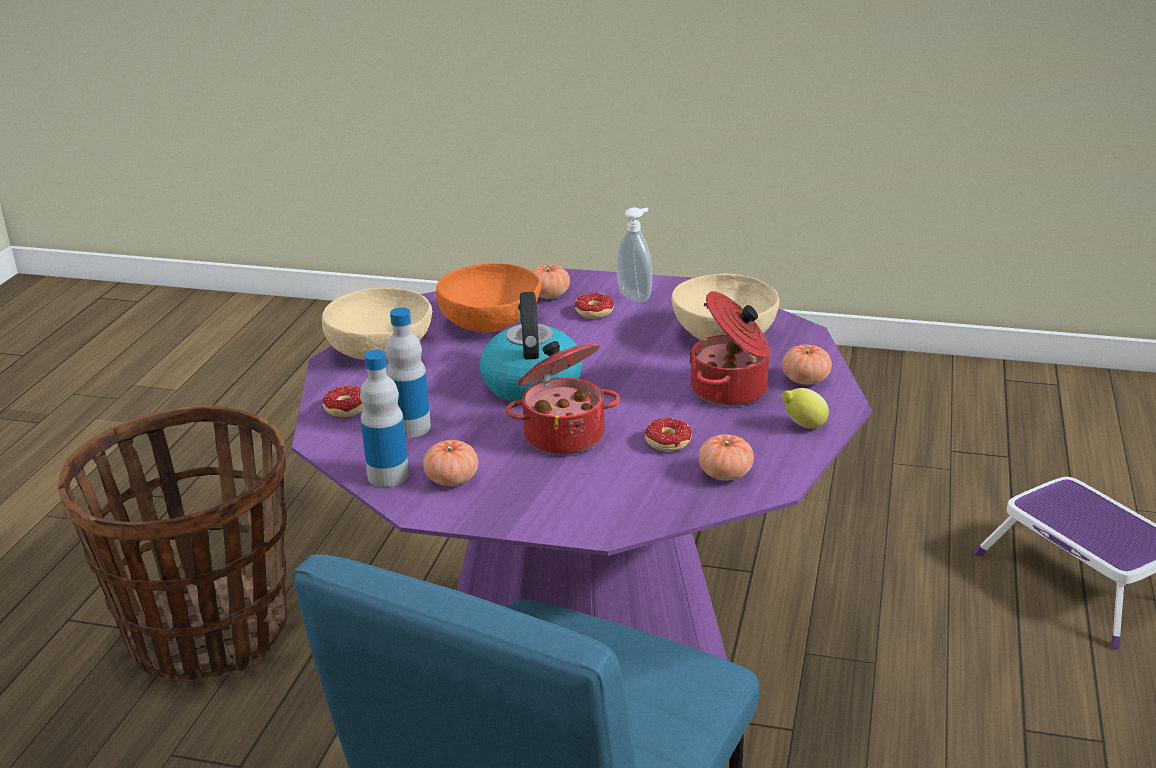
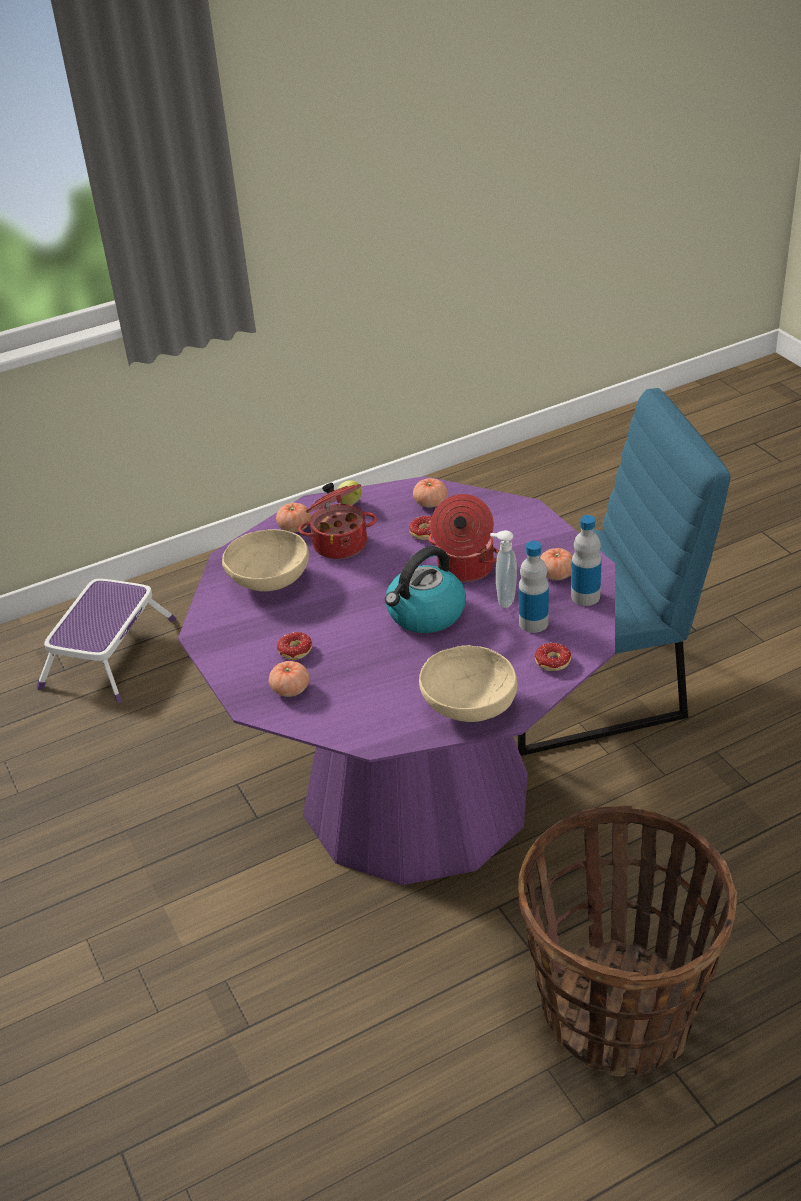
camera: 130 degrees left, 10 degrees up
orange bowl [436,263,541,333] -> none
soap dispenser [616,207,652,302] -> soap dispenser moved to [490,530,517,608]

